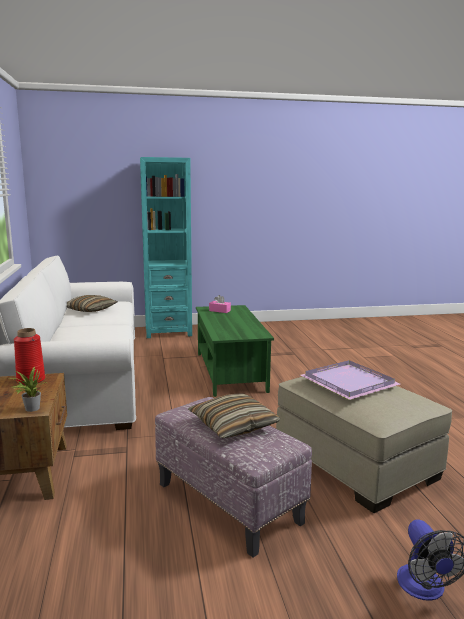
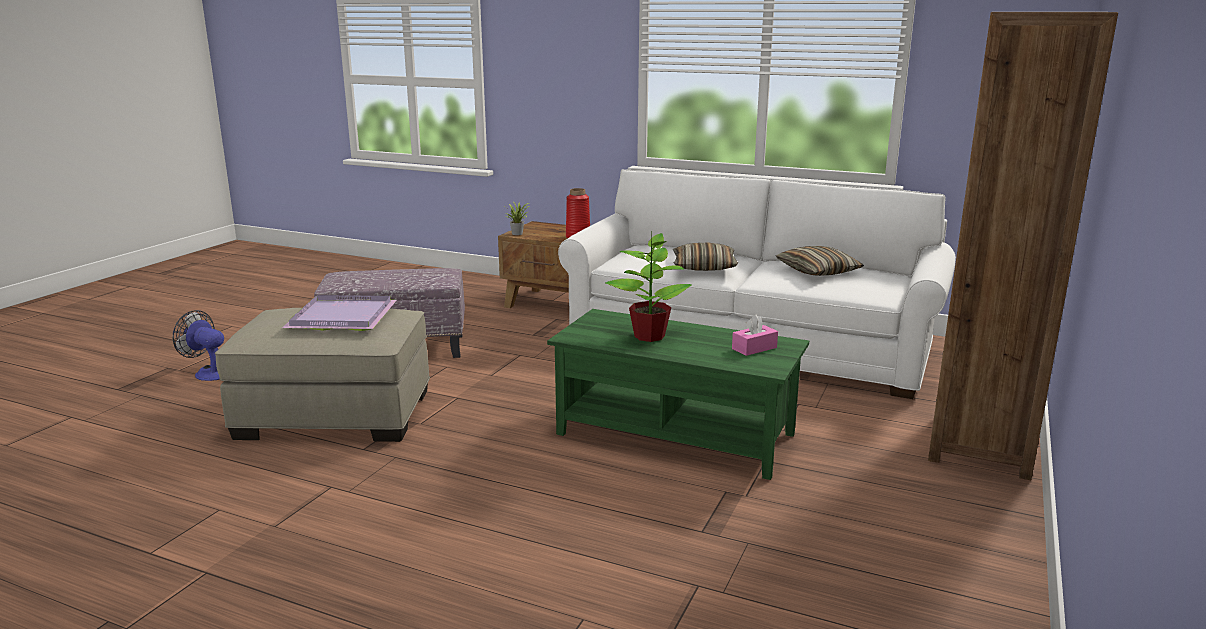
camera: 125 degrees right, 5 degrees up
turquoise bookcase [140,157,192,338] -> brown bookcase [928,12,1118,480]
pillow [188,394,280,439] -> pillow moved to [673,243,738,271]
none -> potted plant [606,233,692,342]

